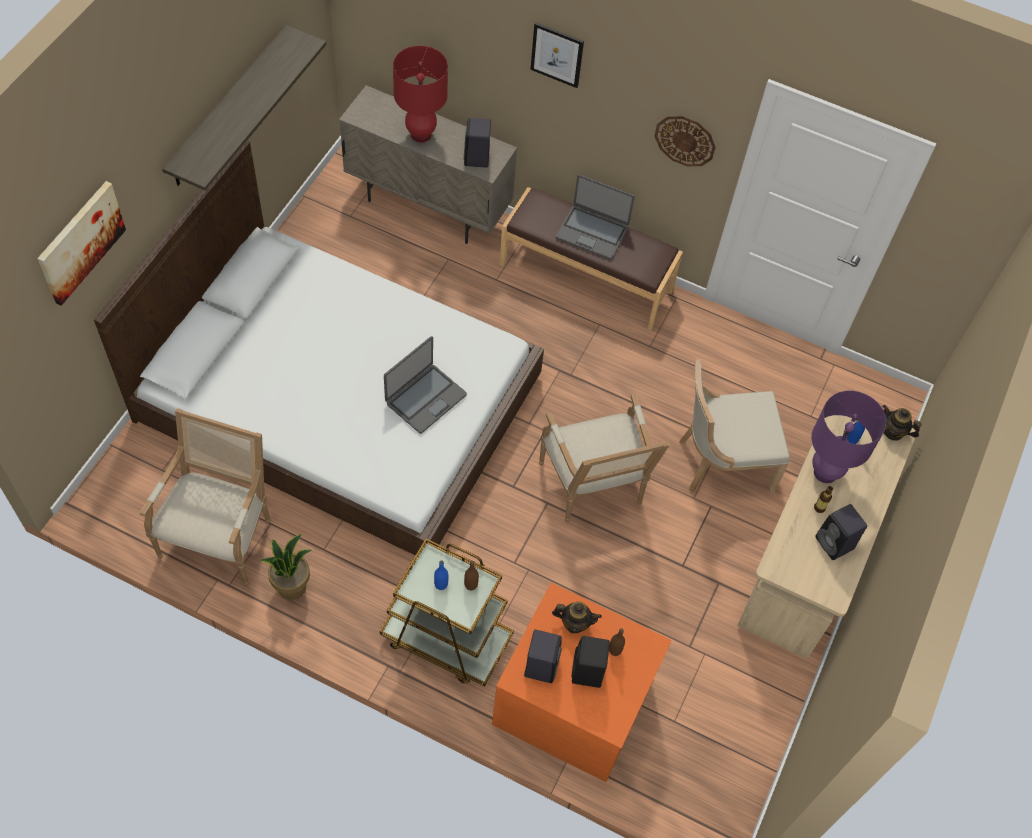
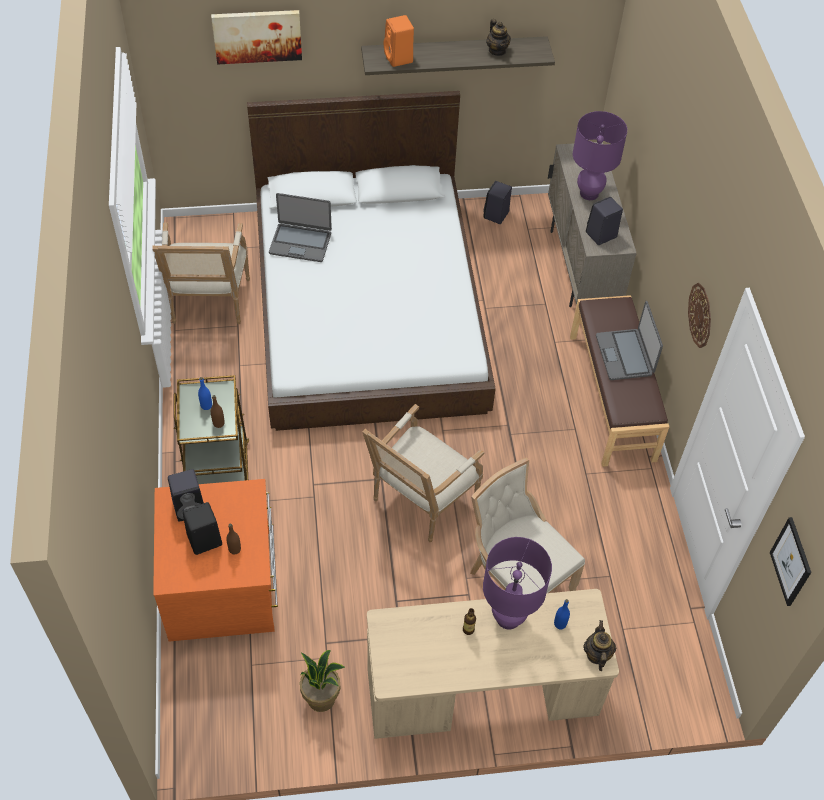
camera: 60 degrees right, 5 degrees down
armchair [139,408,271,586] -> armchair turned 105 degrees clockwise [152,222,250,324]
potted plant [259,534,312,600] -> potted plant moved to [300,650,345,712]
laptop [384,336,467,434] -> laptop moved to [269,193,332,262]
red table lamp [393,46,448,142] -> purple table lamp [573,111,627,200]
picture [530,22,584,88] -> picture moved to [770,517,811,606]
teapot [552,602,602,633] -> teapot moved to [486,19,511,56]
black speaker [815,504,867,560] -> black speaker moved to [483,181,512,224]
none -> orange speaker [384,15,414,67]

